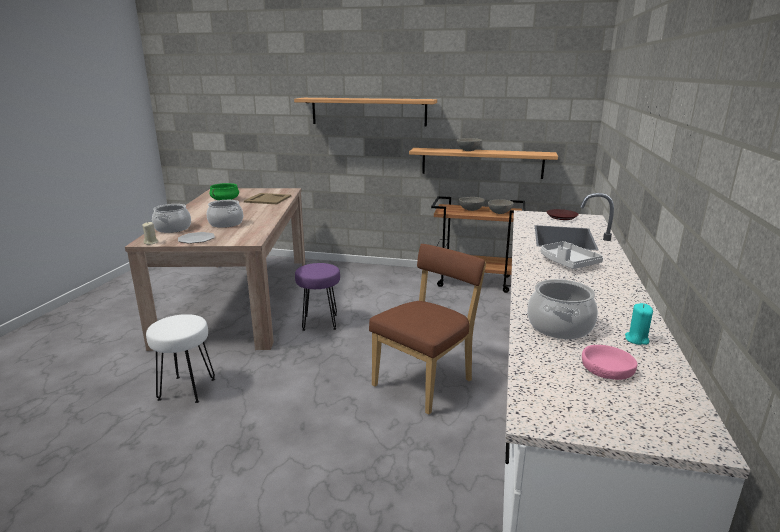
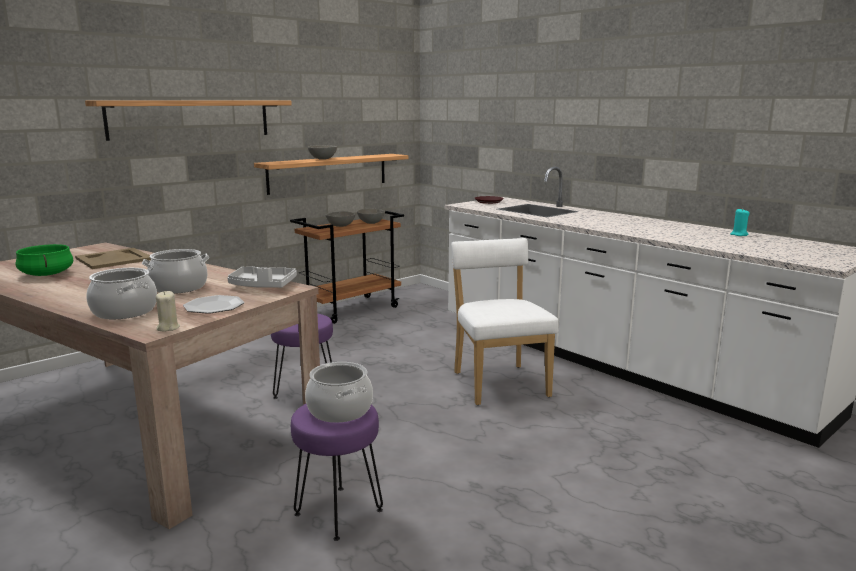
camera: 55 degrees left, 5 degrees down
white stool [146,314,215,403] -> purple stool [291,404,383,541]
brown chair [369,244,486,415] -> white chair [451,238,559,405]
cooking pot [527,279,598,339] -> cooking pot moved to [305,362,373,423]
grey tray [541,241,603,269] -> grey tray moved to [227,266,297,288]
pink bowl [582,345,637,380] -> none

